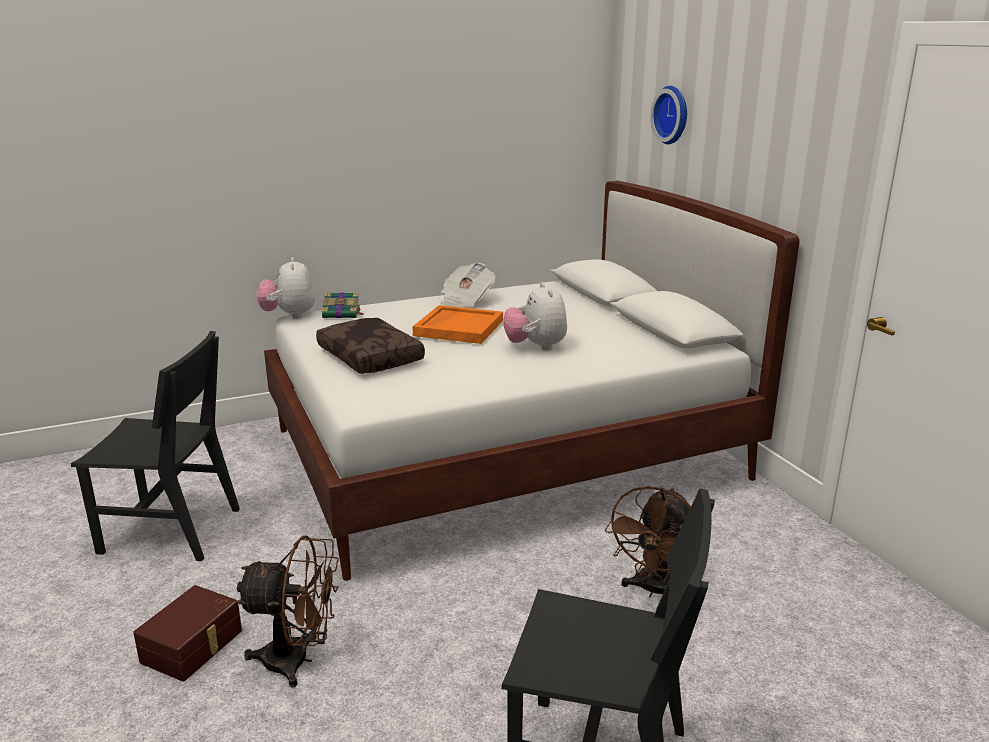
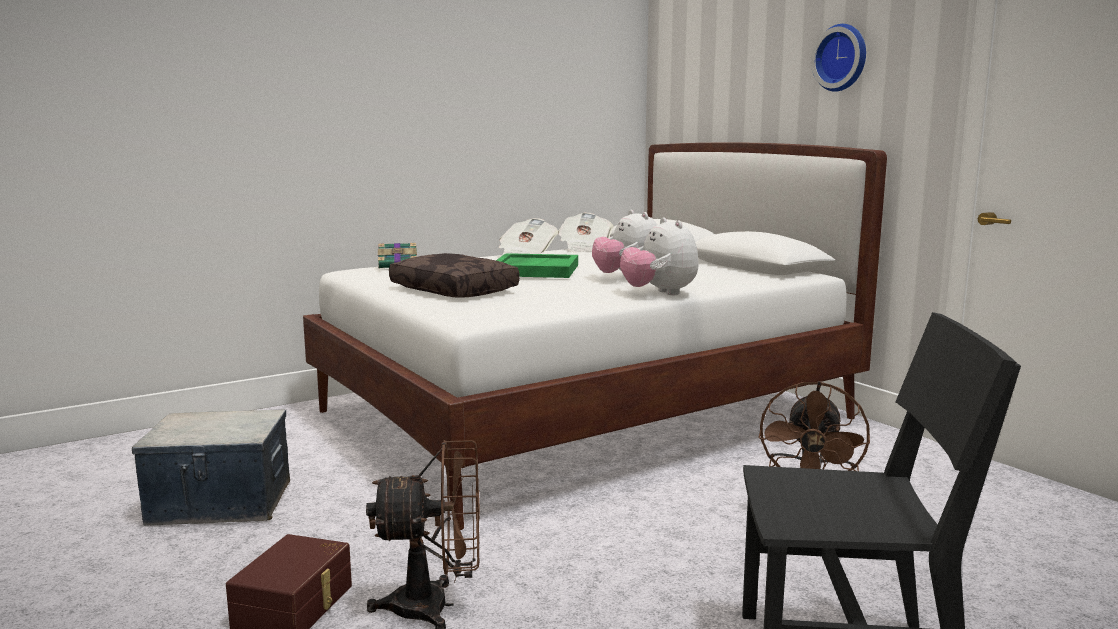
camera: 10 degrees left, 10 degrees down
black chair [71,331,240,561] -> storage box [132,410,290,526]
plush toy [257,257,315,319] -> plush toy moved to [620,217,699,295]
orange tray [412,305,503,344] -> green tray [496,253,578,278]
wall clock [650,86,687,144] -> wall clock moved to [811,24,866,92]
none -> newspaper [558,213,614,252]

